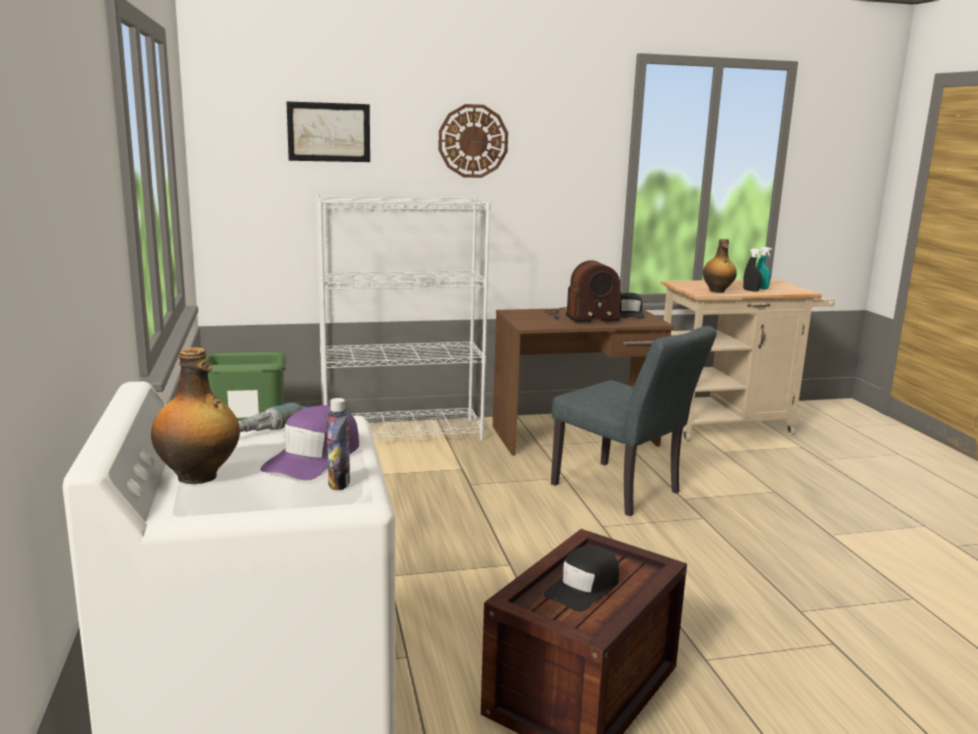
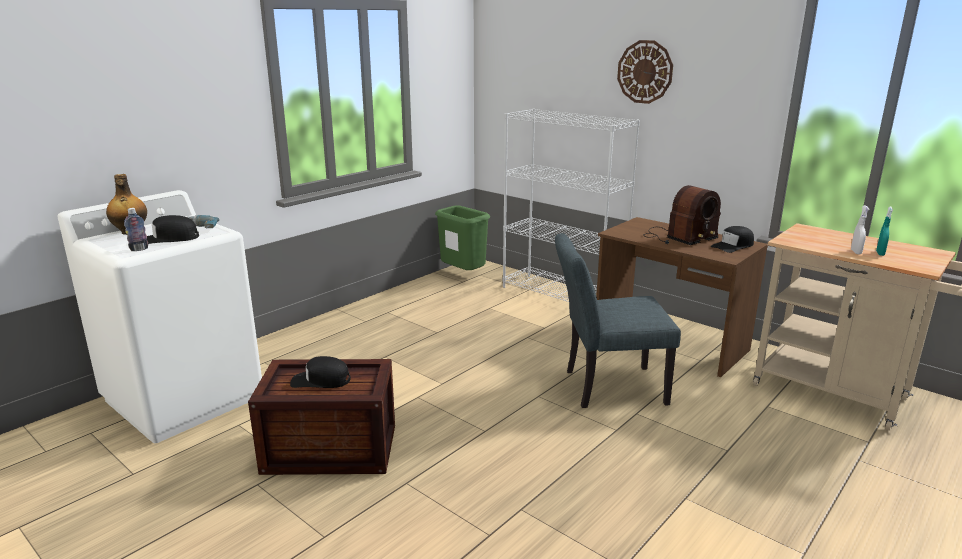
camera: 55 degrees right, 5 degrees up
purple cap [260,405,359,480] -> black cap [147,215,199,244]
picture [286,101,370,162] -> none
radio [544,260,622,323] -> radio turned 75 degrees counterclockwise [644,185,721,245]
grey chair [551,326,717,516] -> grey chair turned 75 degrees clockwise [555,233,681,408]
bottle [703,239,737,293] -> none
black spray bottle [743,248,763,292] -> white spray bottle [851,205,870,254]

